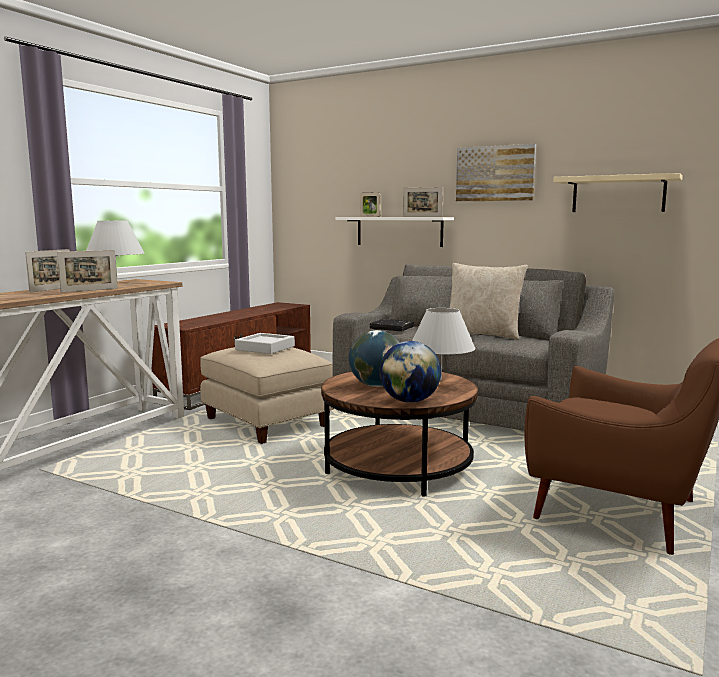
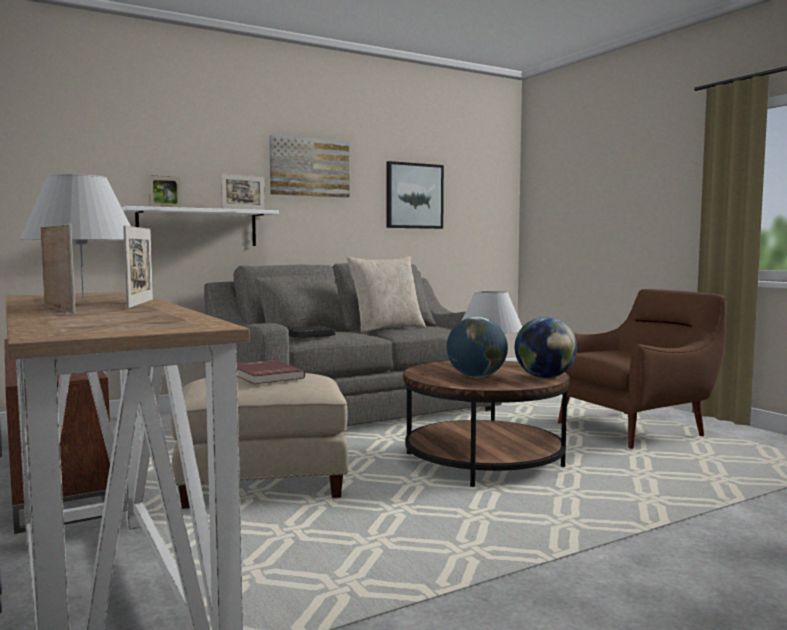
camera: 60 degrees left, 5 degrees down
grey tray [235,333,295,354] -> red book [237,360,305,384]
beige shelf [553,173,683,212] -> picture [387,161,444,229]

